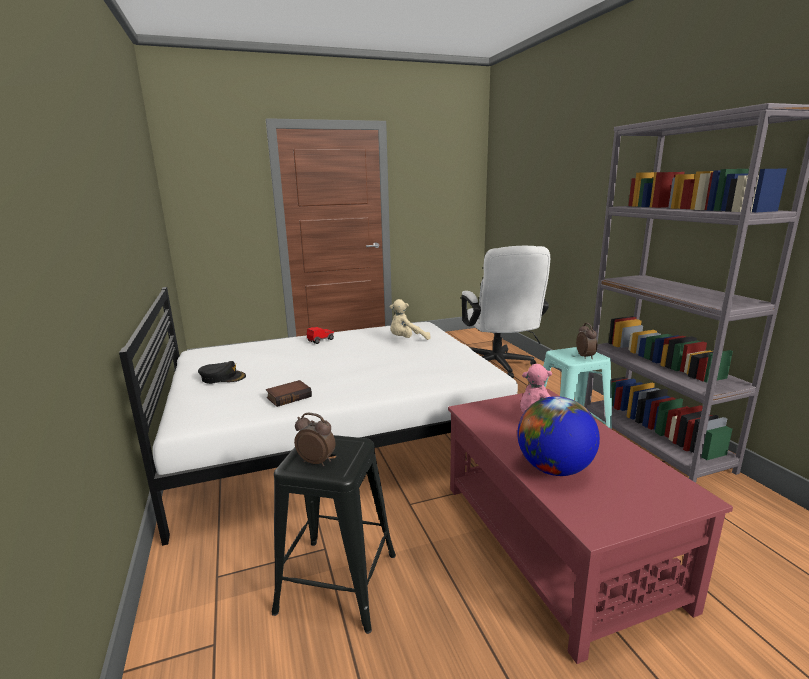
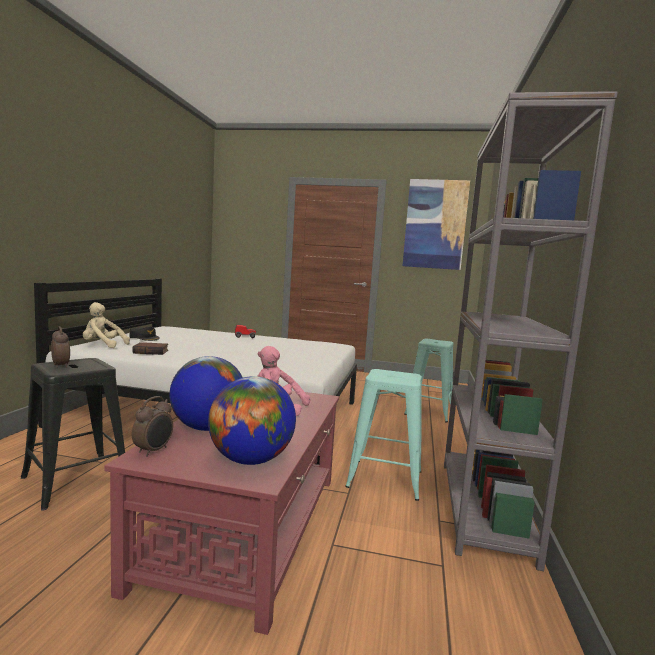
camera: 30 degrees right, 10 degrees down
beige plush toy [390,299,431,340] -> beige plush toy moved to [83,302,130,348]
white office chair [461,246,550,378] -> turquoise stool [404,338,453,423]
alarm clock [576,323,597,359] -> alarm clock moved to [131,396,173,457]
none -> globe [208,376,296,465]
none -> picture [403,179,470,270]

